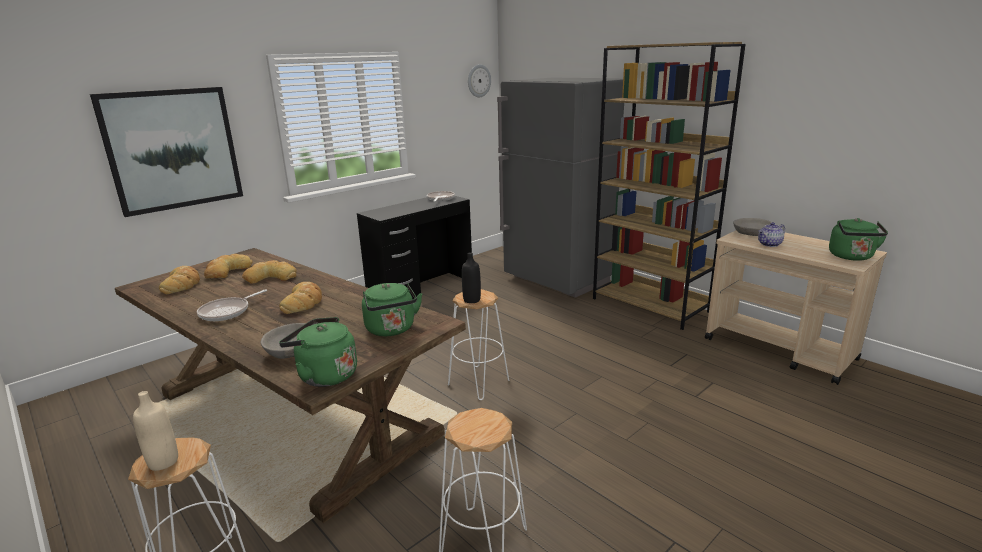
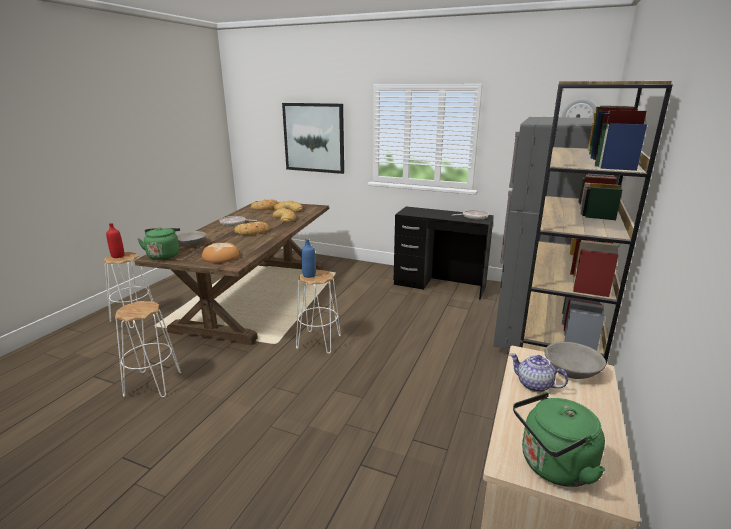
camera: 65 degrees right, 0 degrees up
beige bottle [133,391,178,471] -> red bottle [106,223,124,258]
green kettle [362,283,422,336] -> bread [202,242,239,263]
black bottle [462,252,481,303] -> blue bottle [301,239,316,278]

